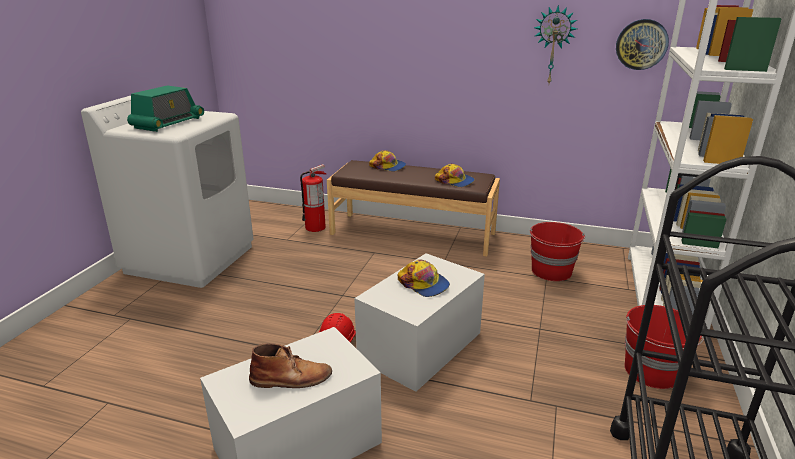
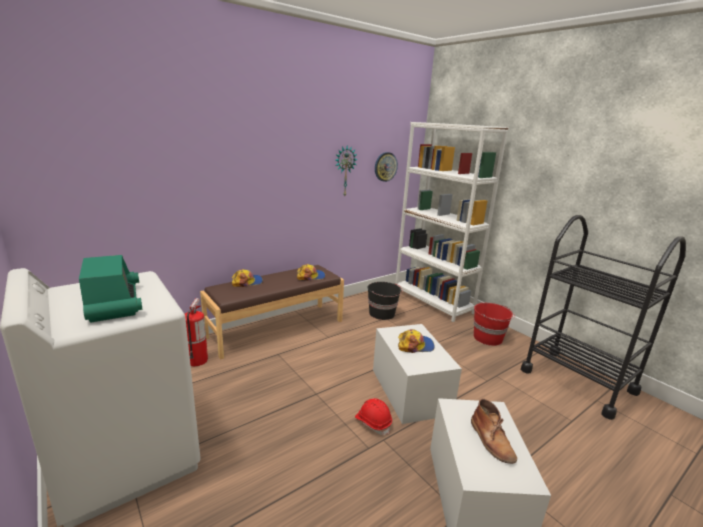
camera: 55 degrees left, 5 degrees down
brown boot [249,343,332,388] -> brown boot turned 135 degrees clockwise [471,399,517,464]
red bucket [530,222,585,281] -> black bucket [367,282,403,320]

